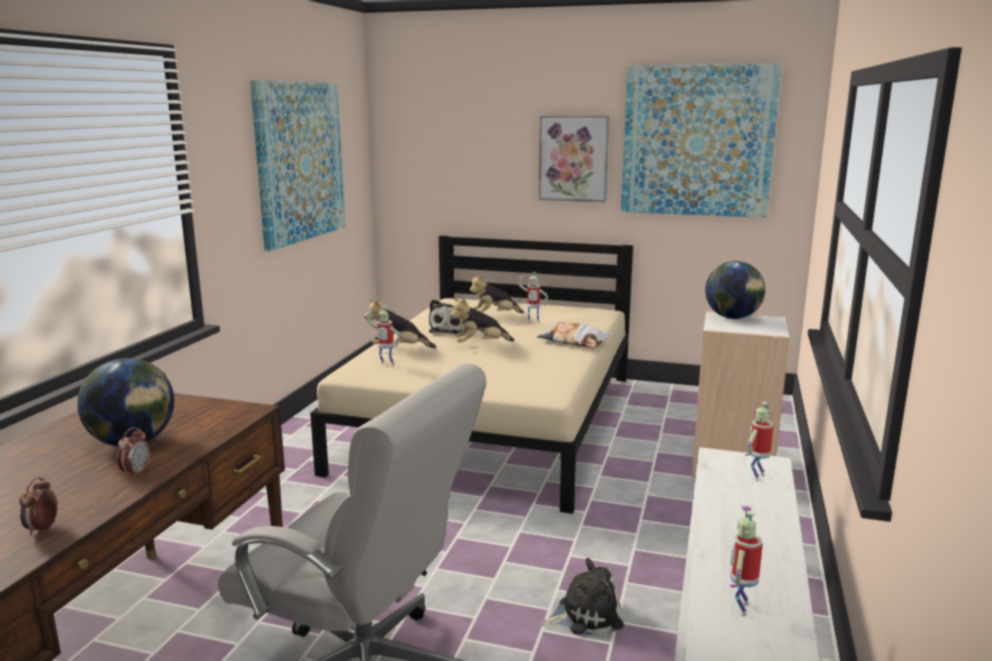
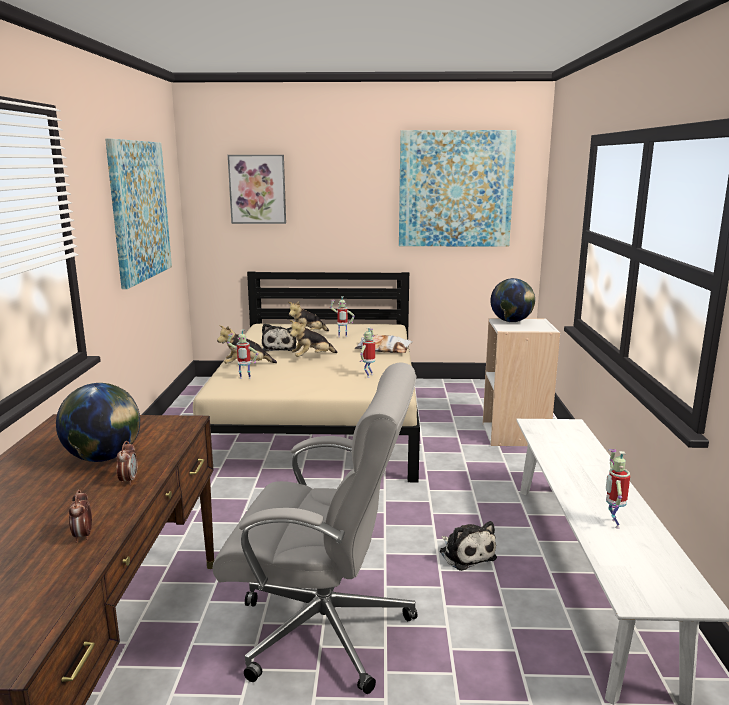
camera: 15 degrees left, 0 degrees up
picture [539,116,609,202] -> picture moved to [228,155,286,224]
plush toy [541,558,624,635] -> plush toy turned 90 degrees clockwise [440,521,497,571]
toy robot [745,402,773,481] -> toy robot moved to [360,327,375,378]

